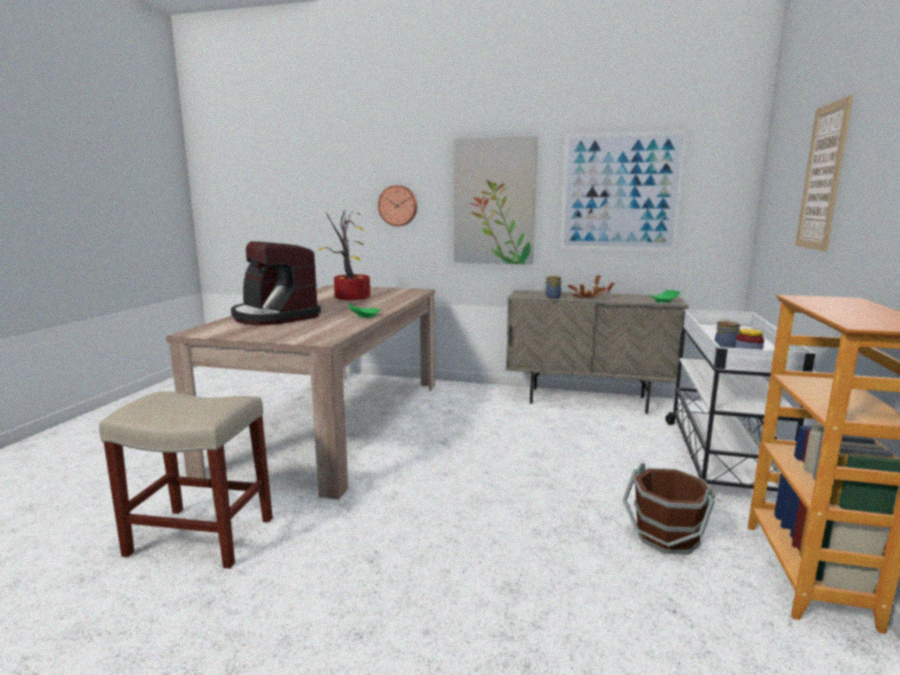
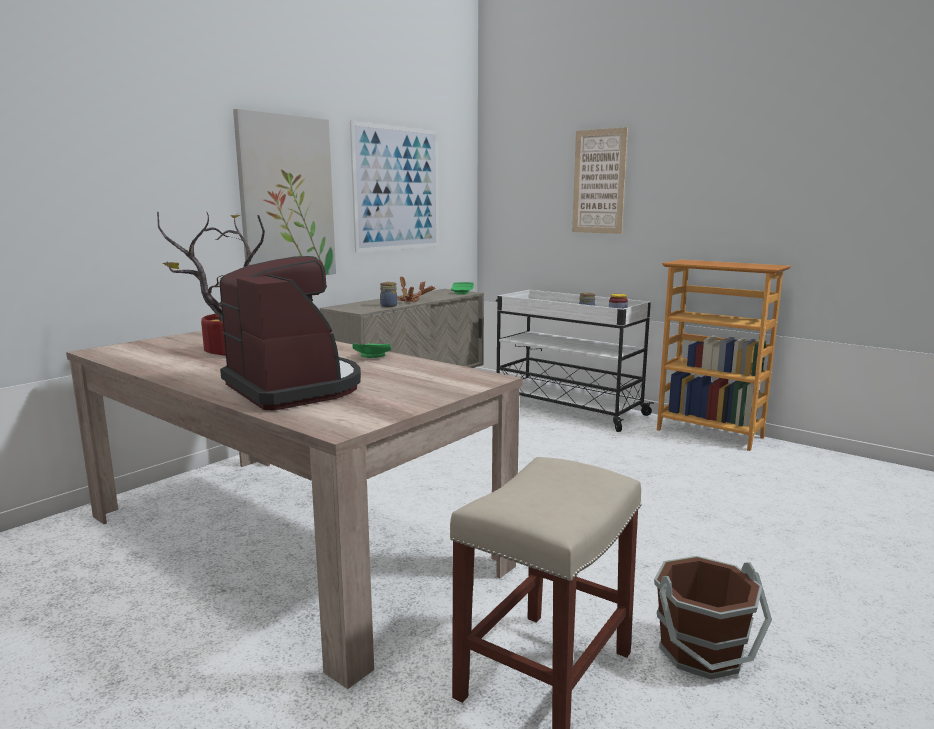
camera: 65 degrees left, 0 degrees up
coffee machine [231,241,321,325] -> coffee machine turned 105 degrees counterclockwise [219,256,361,411]
wall clock [378,185,417,226] -> none
brown bucket [622,463,716,555] -> brown bucket moved to [654,556,772,679]

